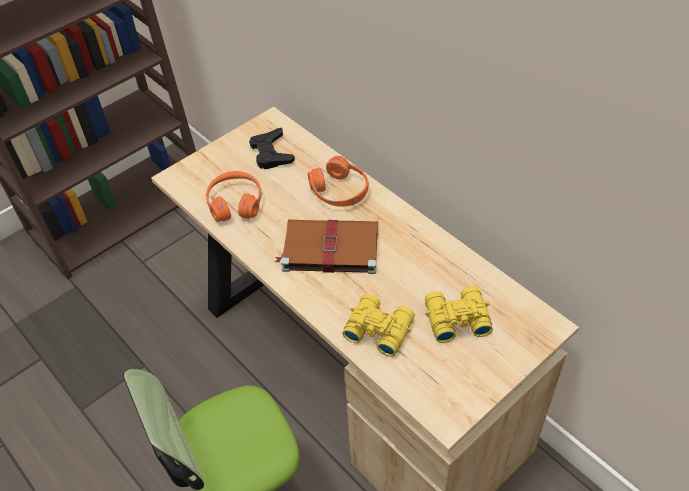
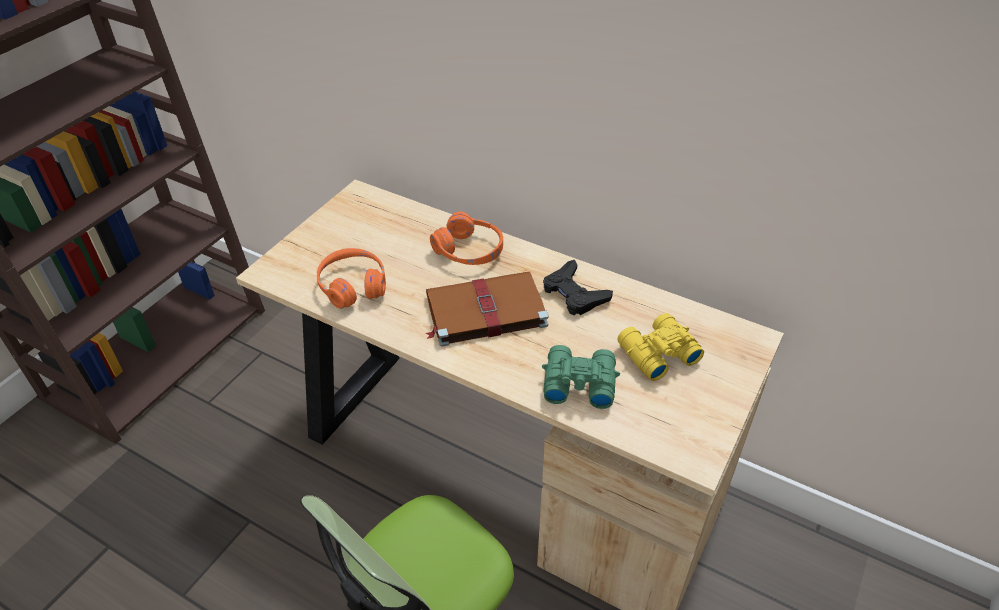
camera: 20 degrees left, 5 degrees down
black game controller [249,128,295,169] -> black game controller moved to [543,260,613,315]
yellow binoculars [342,294,415,357] -> green binoculars [542,345,620,409]

